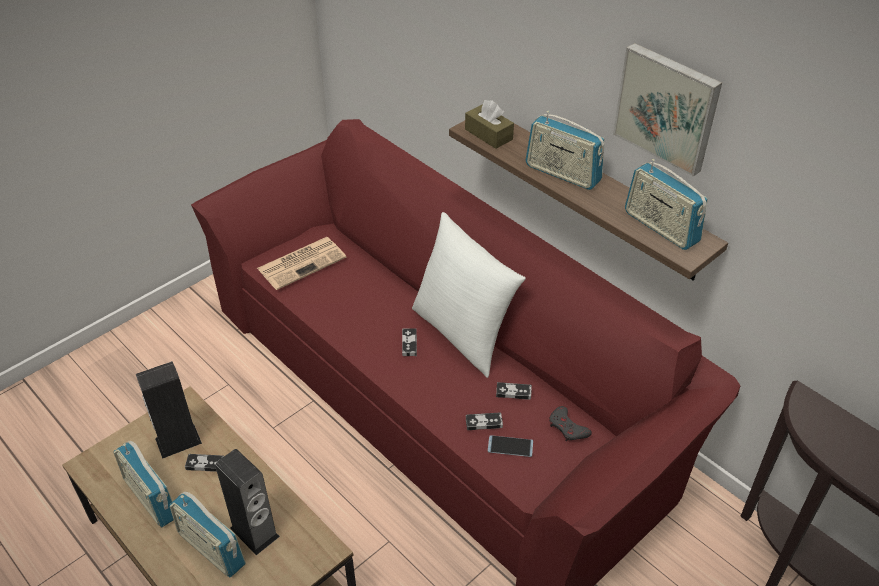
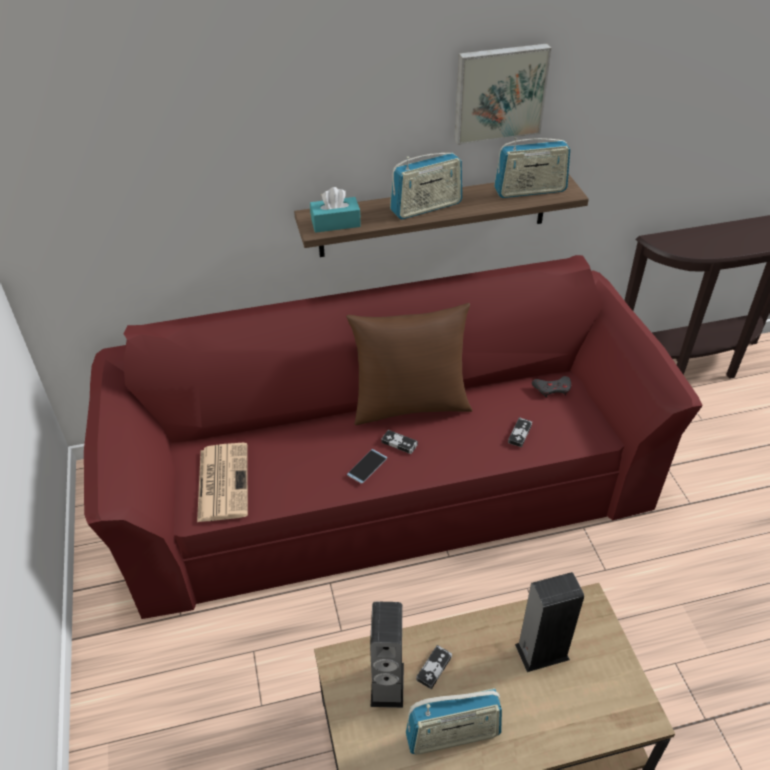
camera: 60 degrees left, 0 degrees up
radio [169,492,246,578] -> none
white pillow [412,212,526,378] -> brown pillow [346,303,472,425]
brown tissue box [465,100,514,149] -> turquoise tissue box [310,187,361,233]
phone [488,435,533,457] -> phone moved to [347,449,387,484]
game controller [496,382,532,400] -> none

